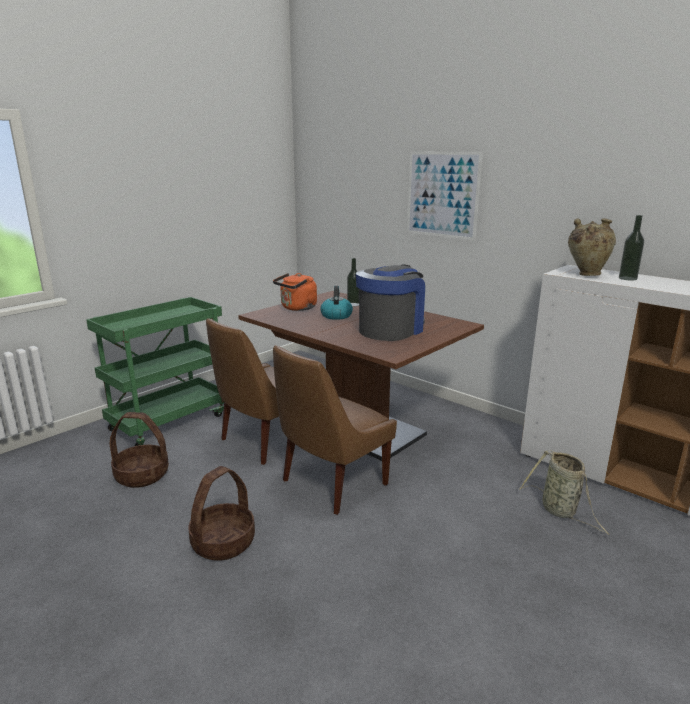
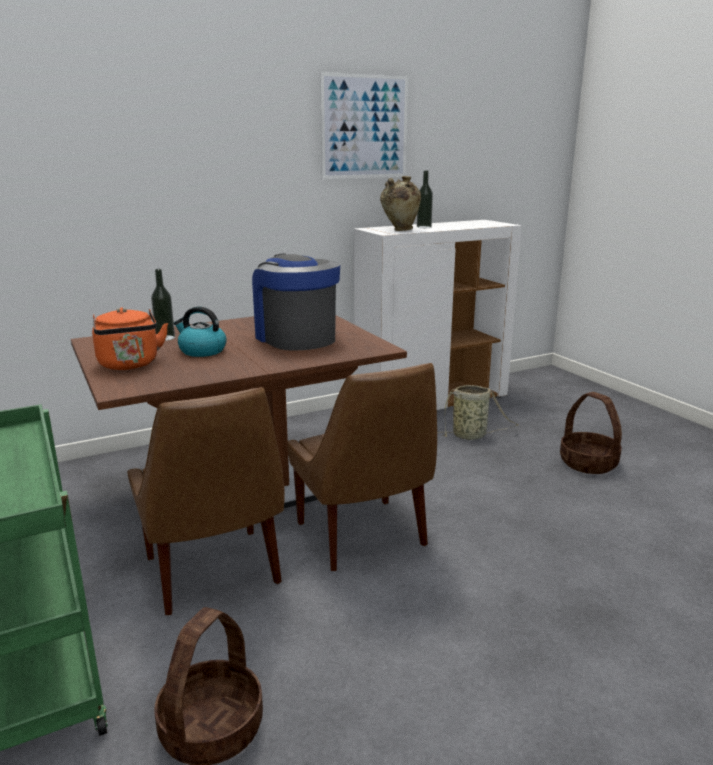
camera: 70 degrees left, 0 degrees up
basket [188,466,255,561] -> basket moved to [560,392,622,474]
picture [407,152,483,241] -> picture moved to [320,72,408,179]

